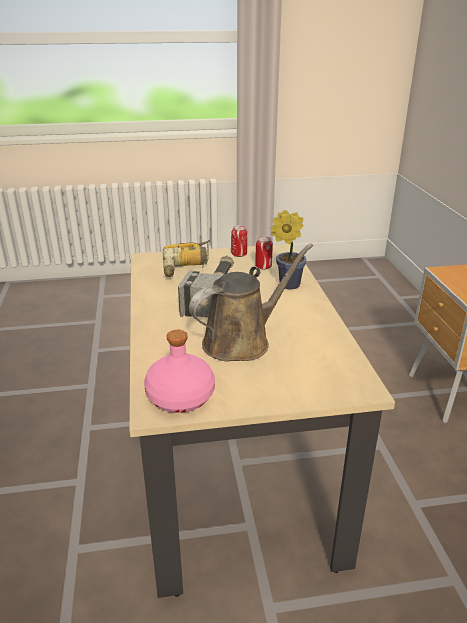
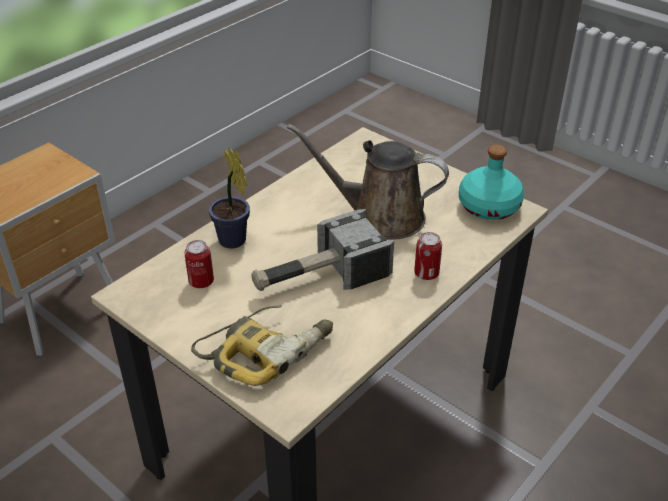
camera: 130 degrees left, 10 degrees up
pink bottle [144,330,215,413] -> turquoise bottle [459,144,524,220]
can [231,225,247,257] -> can moved to [414,232,442,280]

